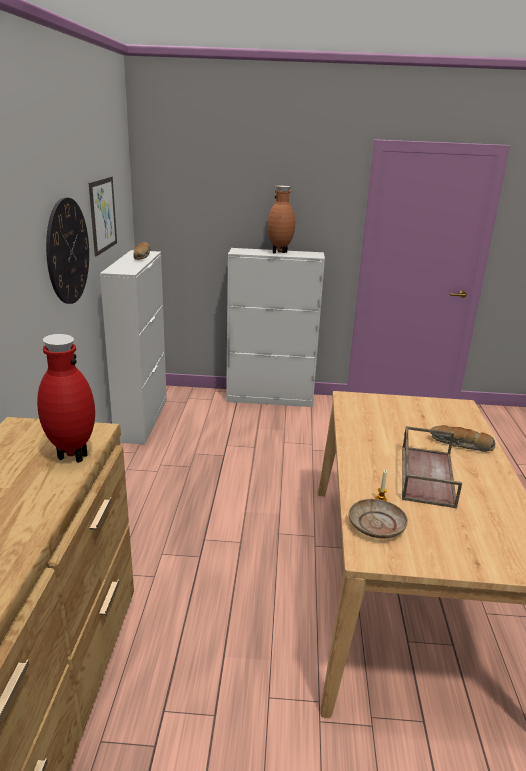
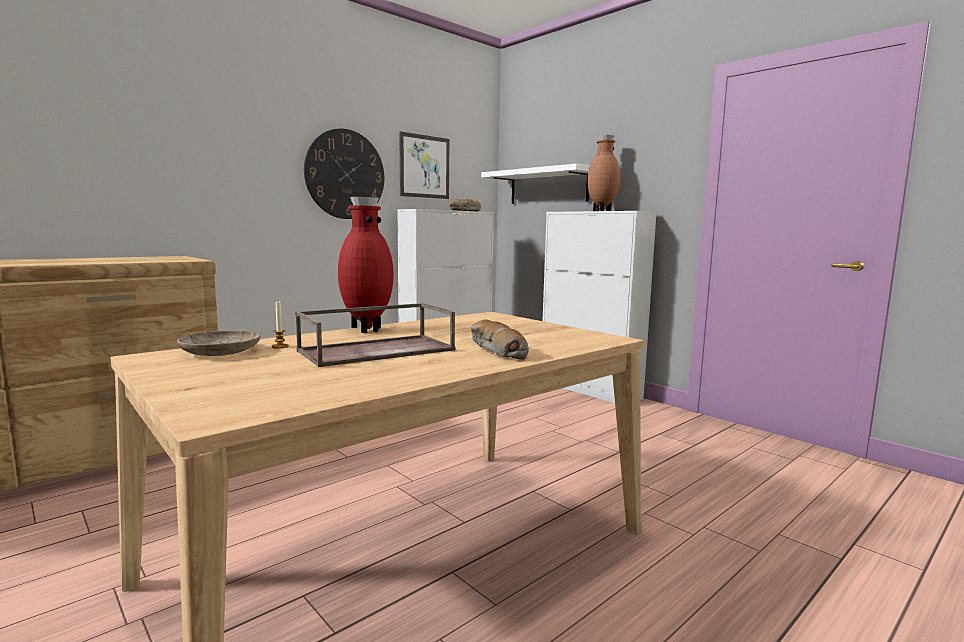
camera: 45 degrees right, 15 degrees down
red vase [37,334,95,463] -> red vase moved to [338,197,394,333]
none -> white shelf [481,164,590,204]

